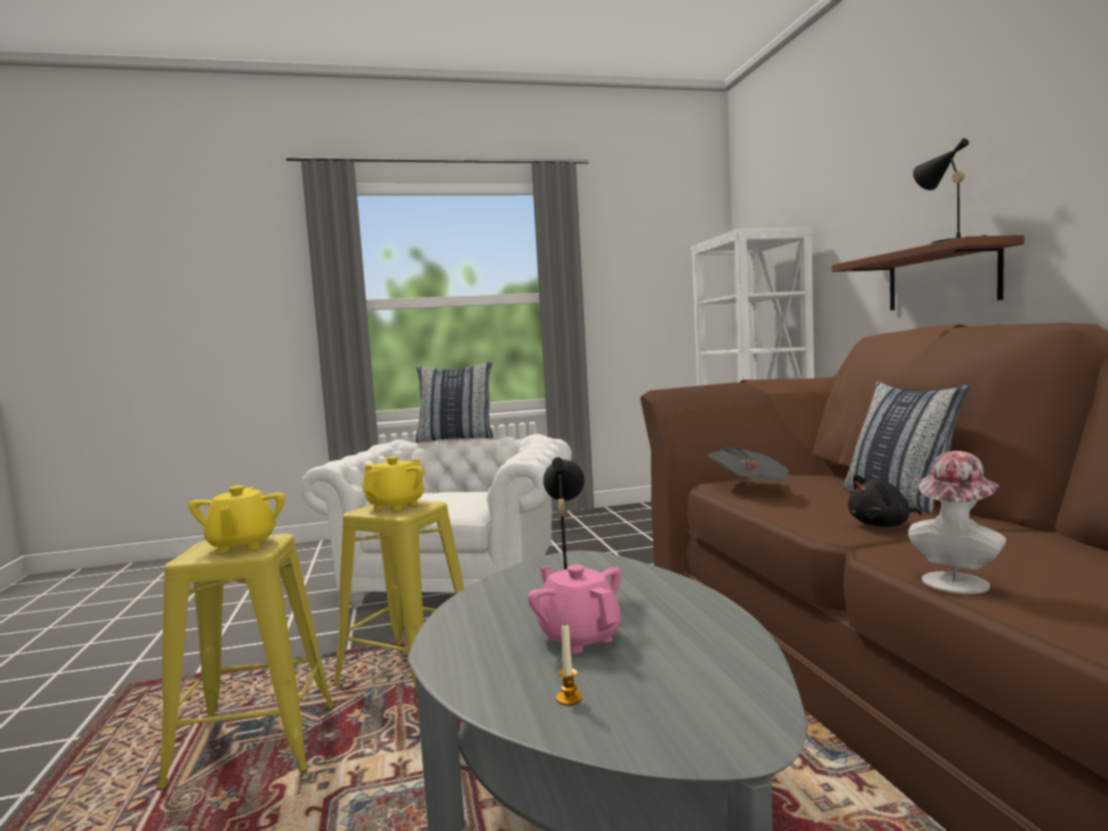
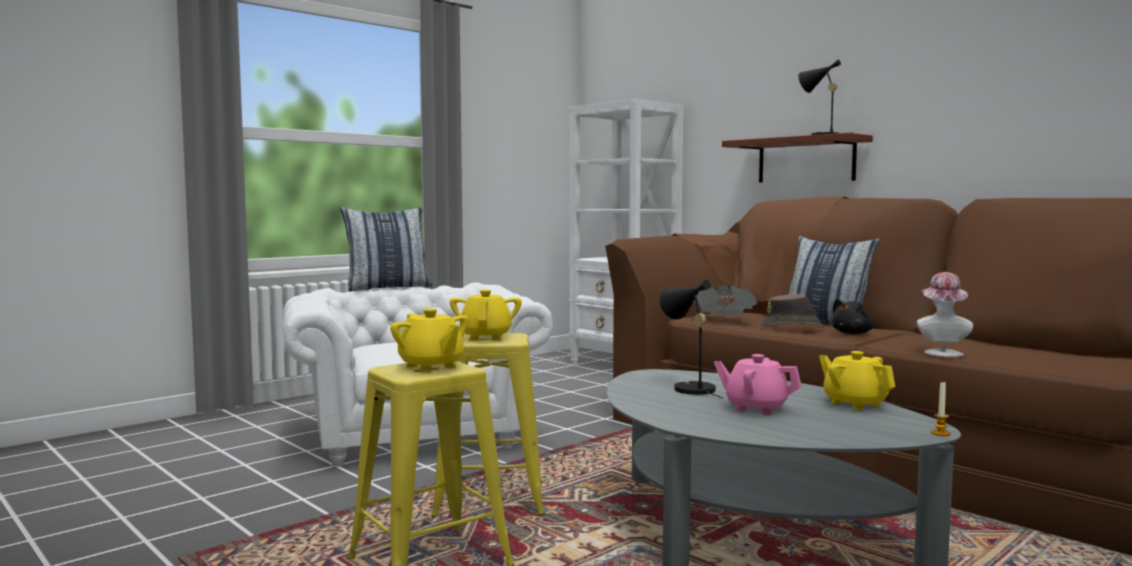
camera: 30 degrees left, 0 degrees up
candle [556,625,583,706] -> candle moved to [931,382,951,436]
none -> brown hat [761,294,824,328]
none -> yellow teapot [819,351,895,410]

